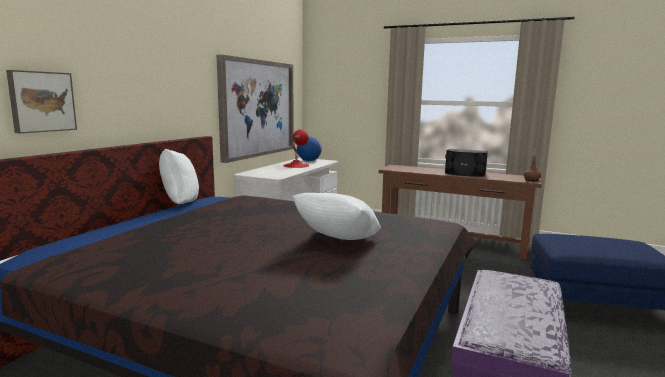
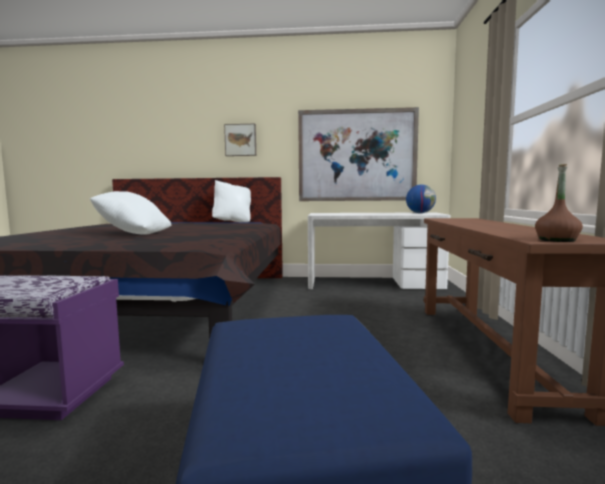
camera: 70 degrees right, 5 degrees down
picture [6,70,77,133] -> picture moved to [224,124,256,156]
red table lamp [283,129,309,168] -> none
black speaker [445,149,488,177] -> none

